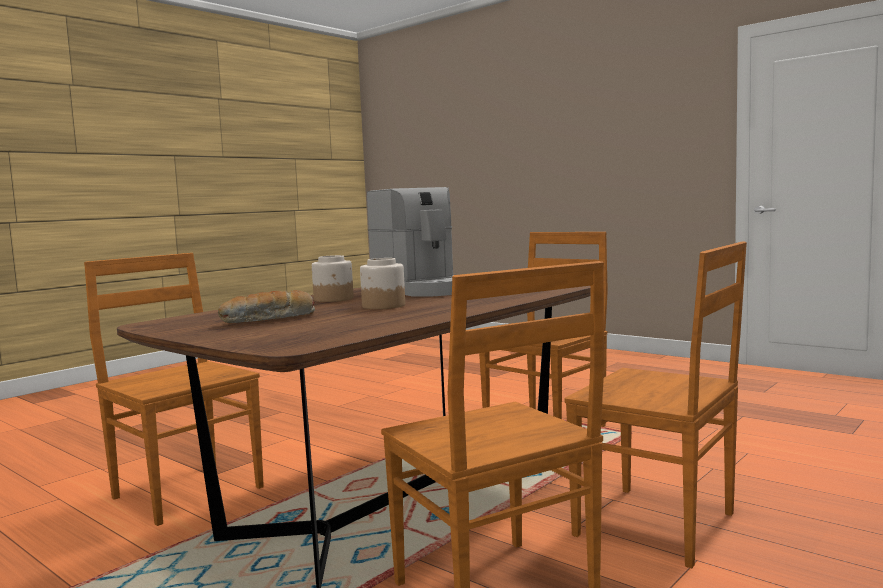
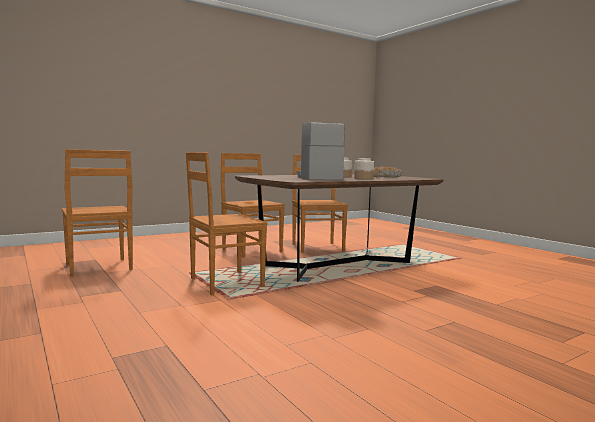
camera: 165 degrees left, 0 degrees up
brown chair [84,253,264,526] -> brown chair moved to [62,149,133,277]

